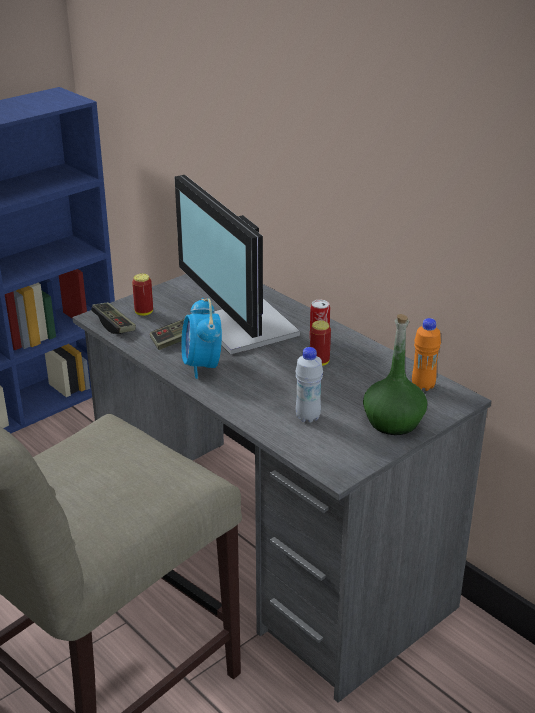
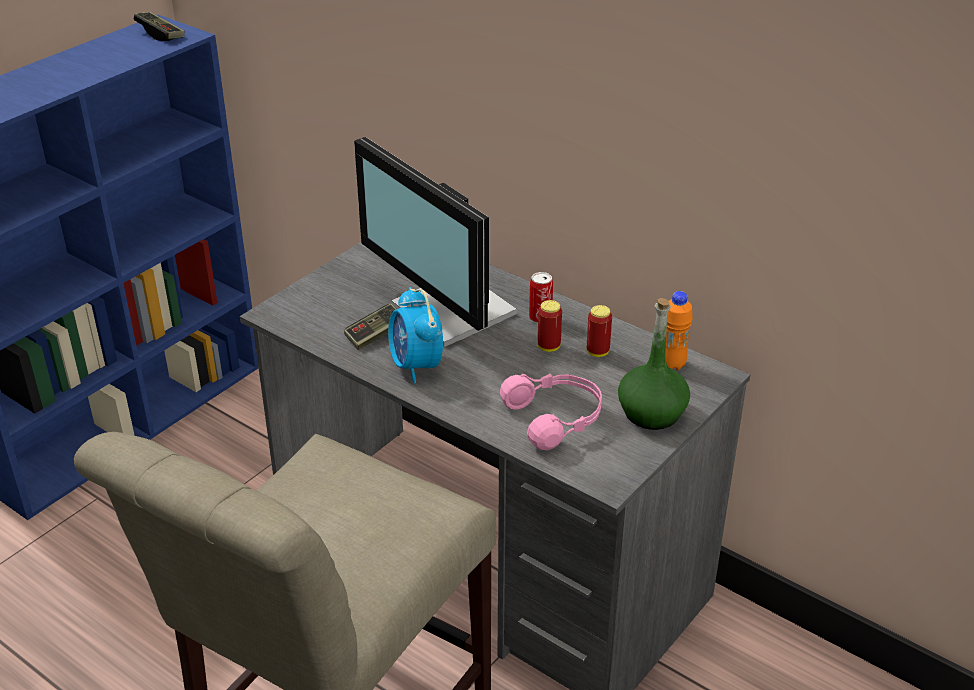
camera: 10 degrees left, 5 degrees up
game controller [91,302,136,334] -> game controller moved to [134,12,185,41]
can [132,273,153,316] -> can moved to [587,305,612,357]
white bottle [295,347,323,423] -> pink headphones [500,373,602,450]

